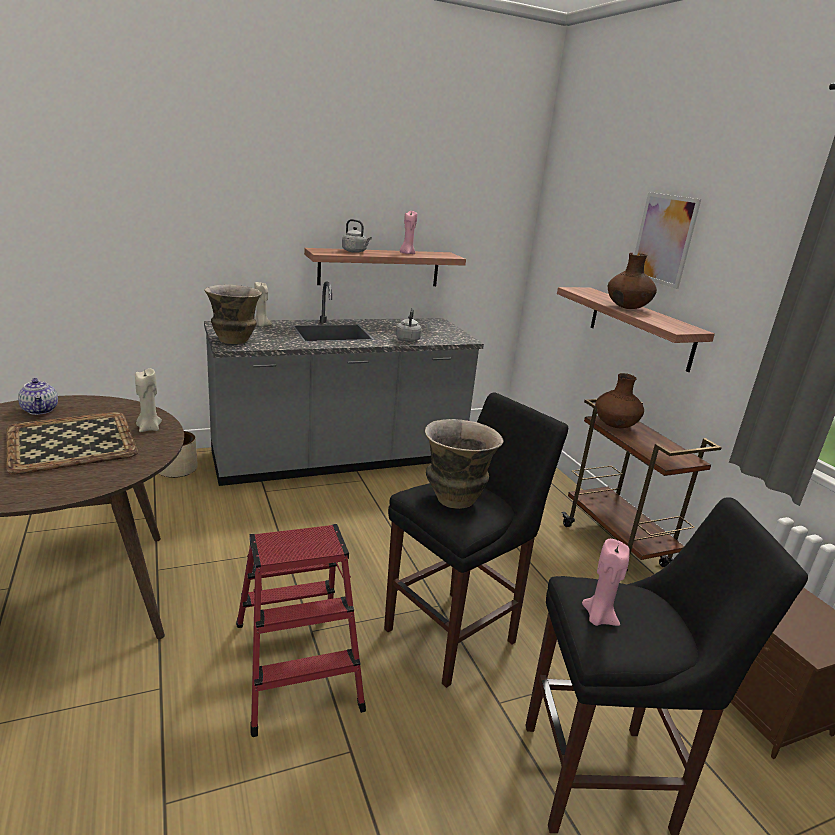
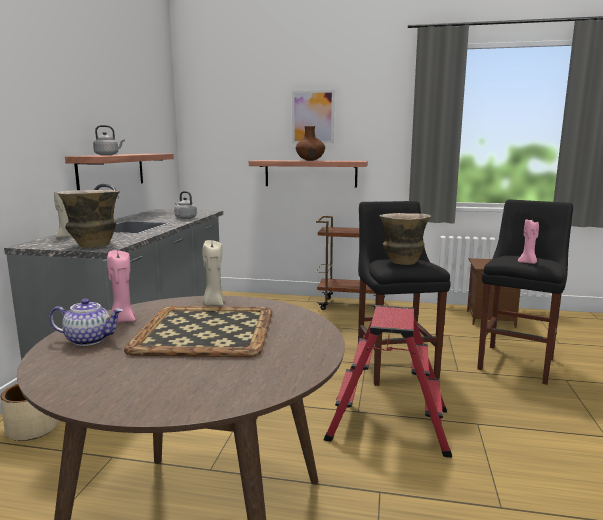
camera: 55 degrees left, 10 degrees down
pink candle [400,210,417,254] -> pink candle moved to [107,250,135,323]
brown vase [595,373,644,428] -> none

